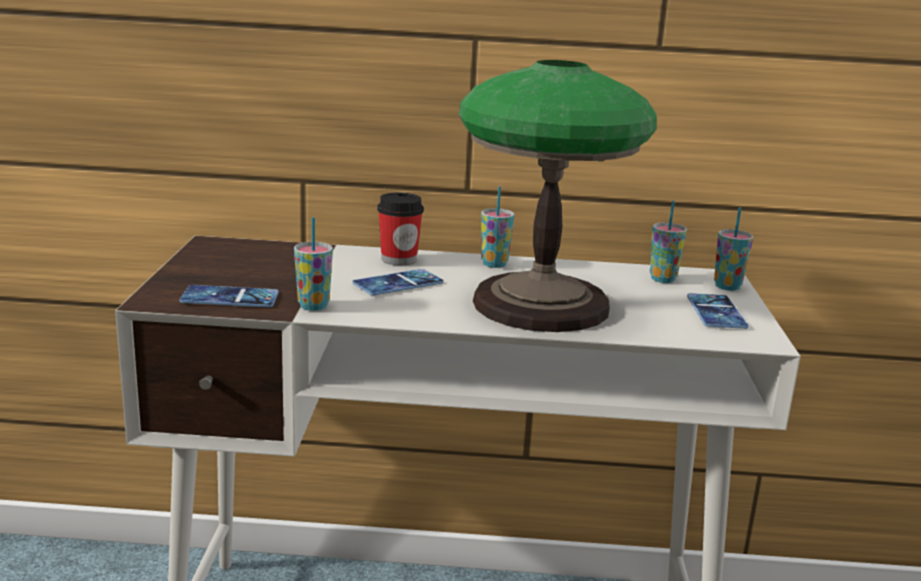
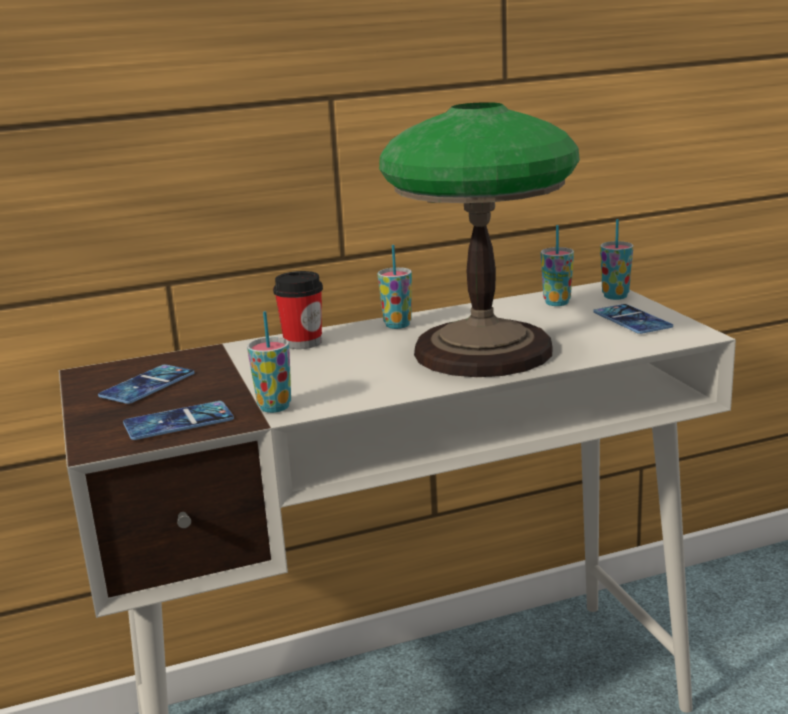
camera: 20 degrees left, 0 degrees up
phone [352,269,444,296] -> phone moved to [98,364,194,404]

